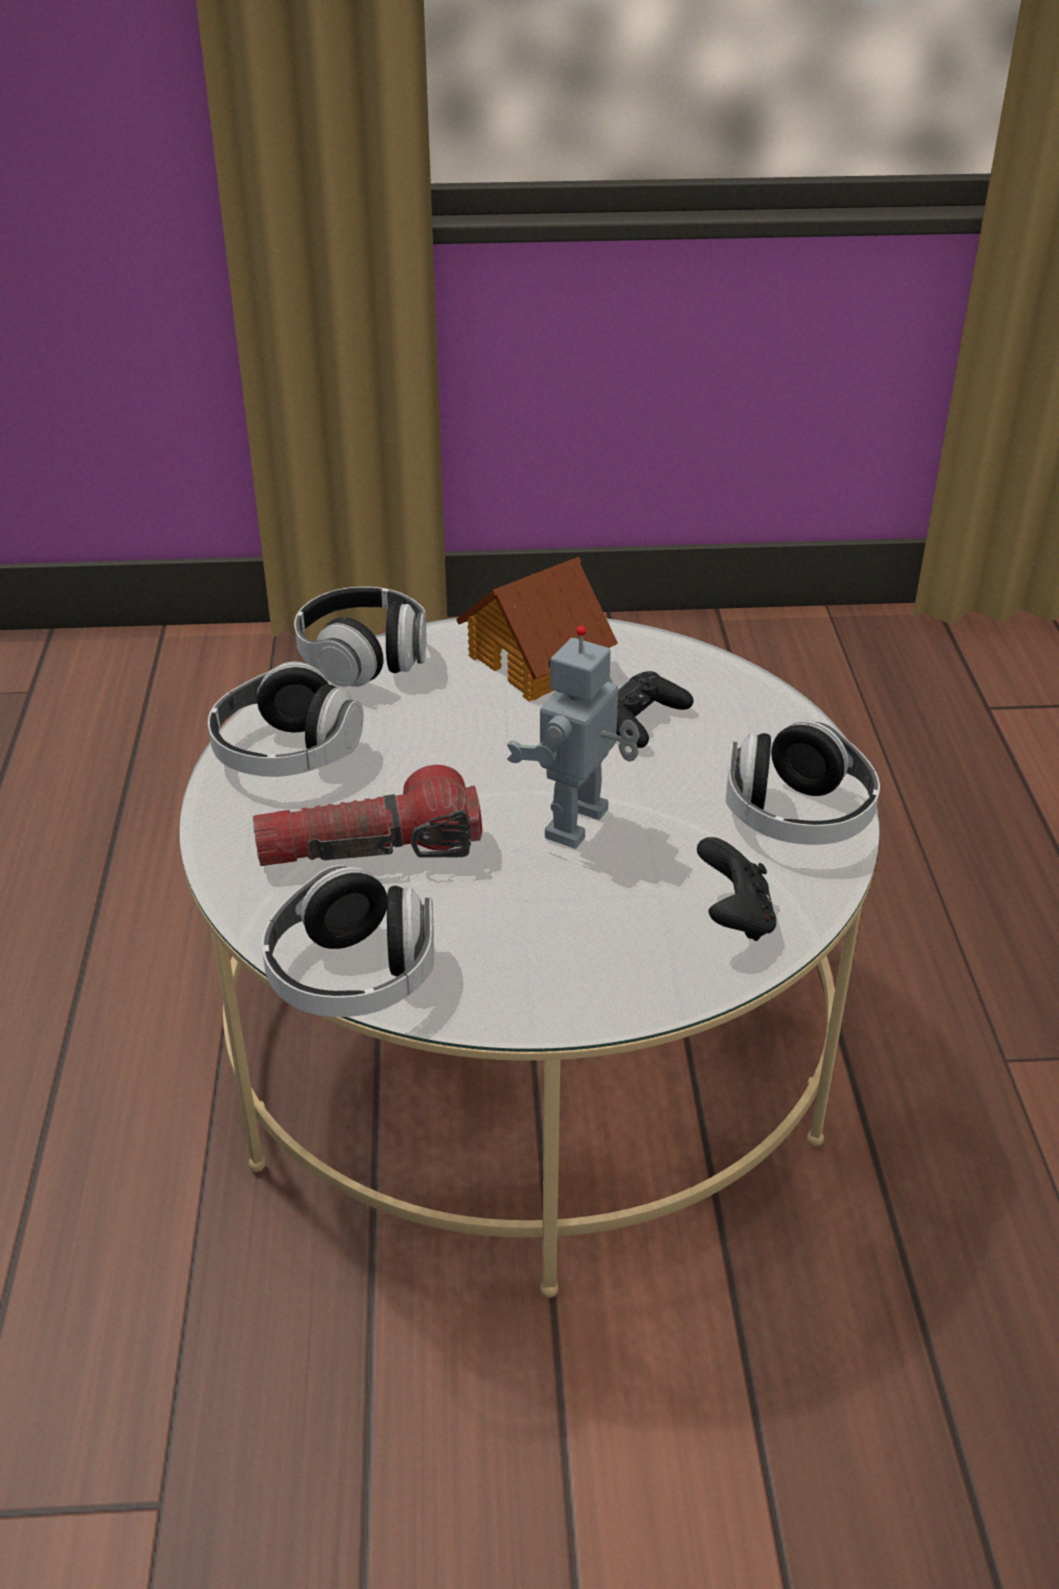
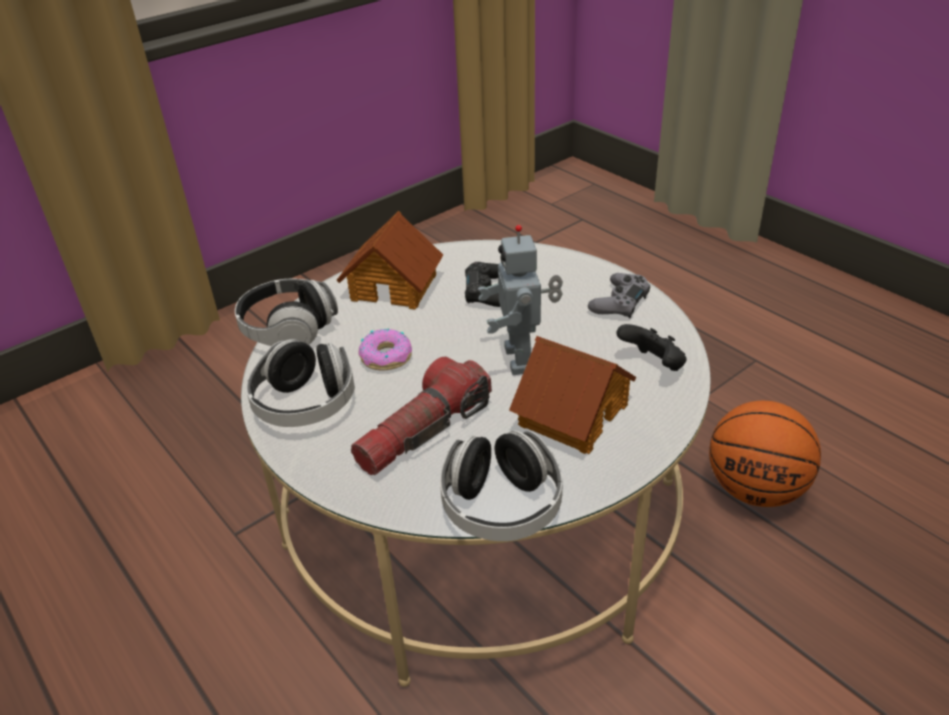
camera: 35 degrees left, 0 degrees up
headphones [726,721,880,845] -> grey game controller [588,273,650,319]
none -> donut [358,329,412,370]
none -> toy house [509,336,636,454]
none -> basketball [709,401,821,507]

